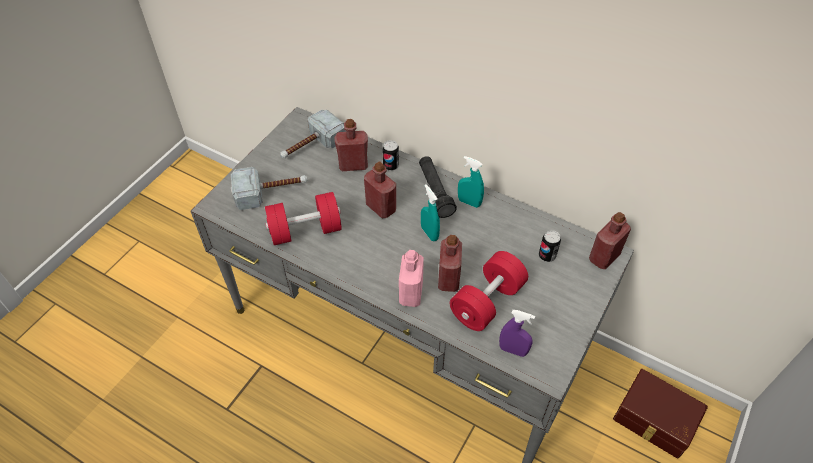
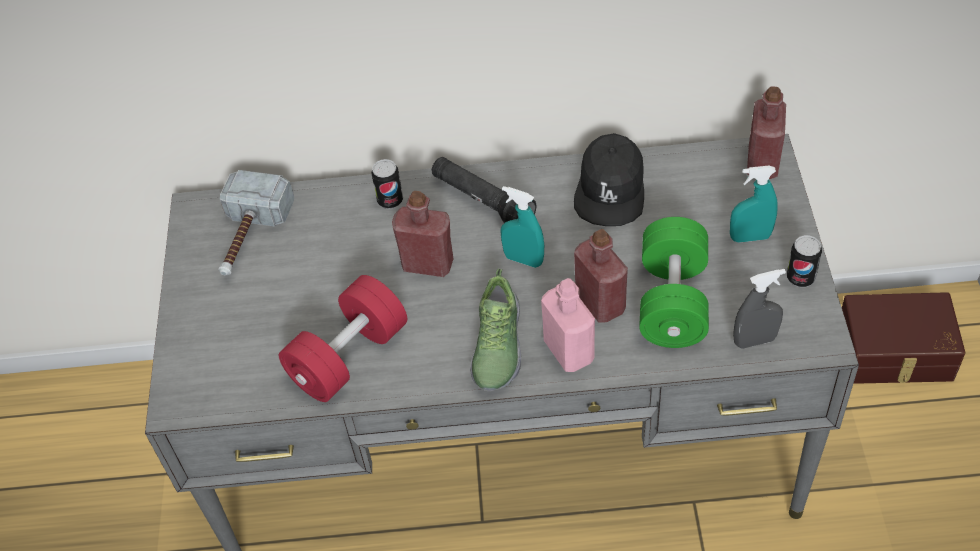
camera: 30 degrees left, 0 degrees up
hammer [231,167,307,210] -> none
red bottle [335,119,368,171] -> none
red dumbbell [450,251,528,331] -> green dumbbell [639,217,709,348]
turquoise spray bottle [458,156,484,208] -> turquoise spray bottle moved to [730,165,778,243]
purple spray bottle [499,310,535,357] -> grey spray bottle [733,269,786,349]
can [539,230,561,262] -> can moved to [787,235,822,287]
none -> shoe [470,268,521,391]
none -> black cap [574,133,644,226]

